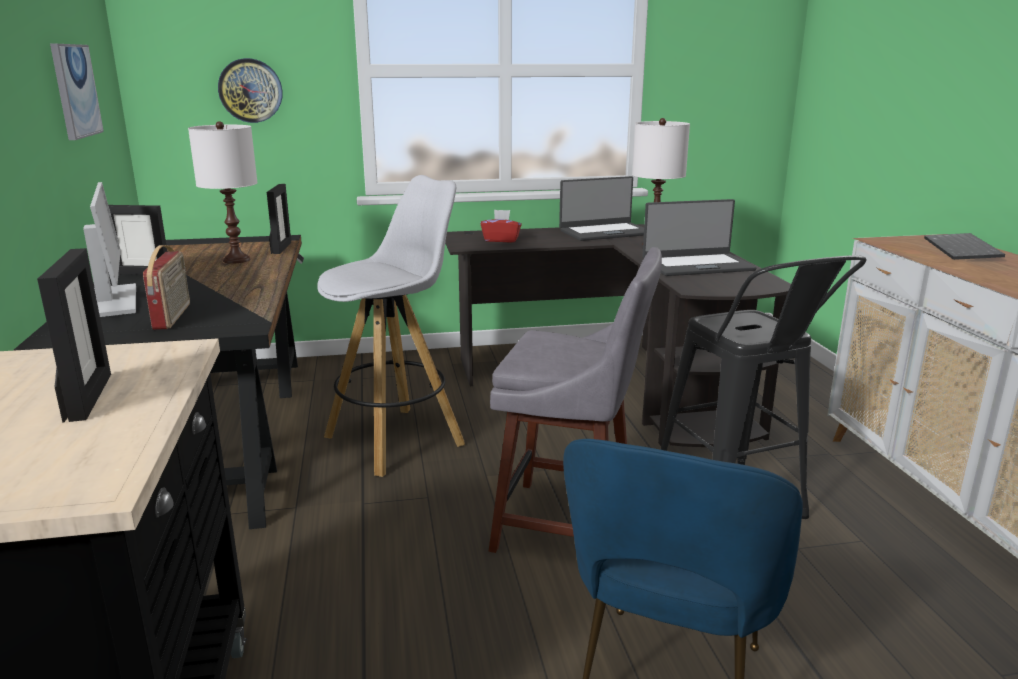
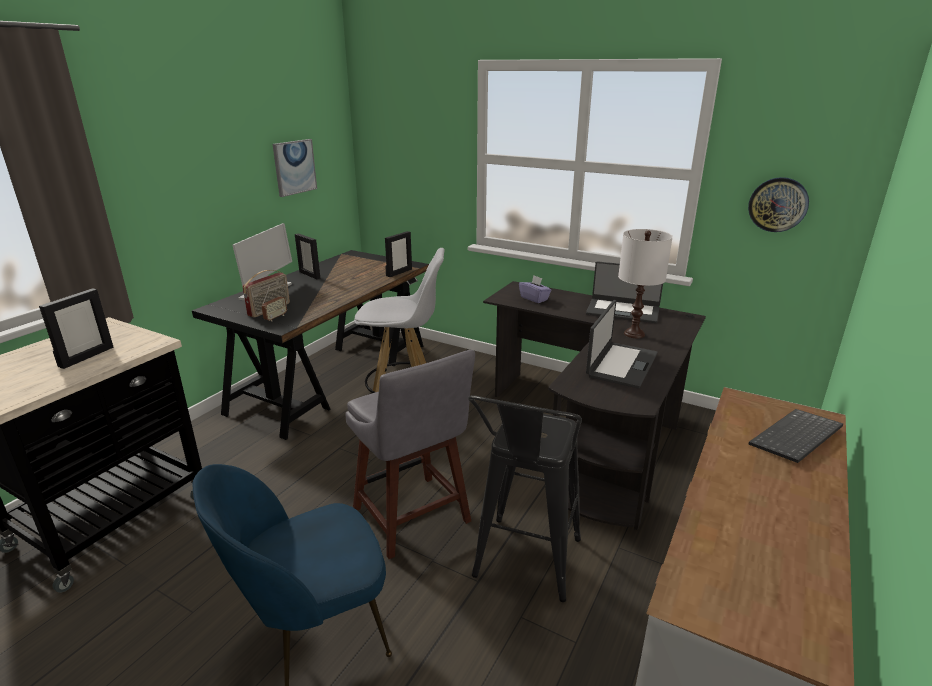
camera: 40 degrees right, 5 degrees up
white table lamp [188,121,258,264] -> none
wall clock [218,58,282,123] -> wall clock moved to [748,177,809,232]
red tissue box [481,210,522,242] -> purple tissue box [519,276,552,303]
laptop [642,199,756,276] -> laptop turned 90 degrees counterclockwise [586,300,658,389]
none -> radio [262,286,287,321]

